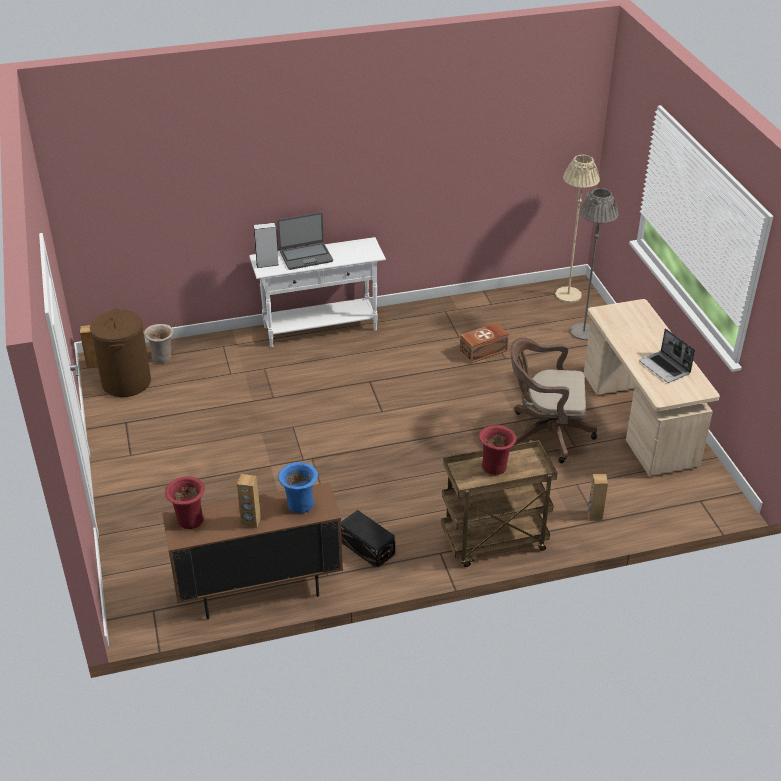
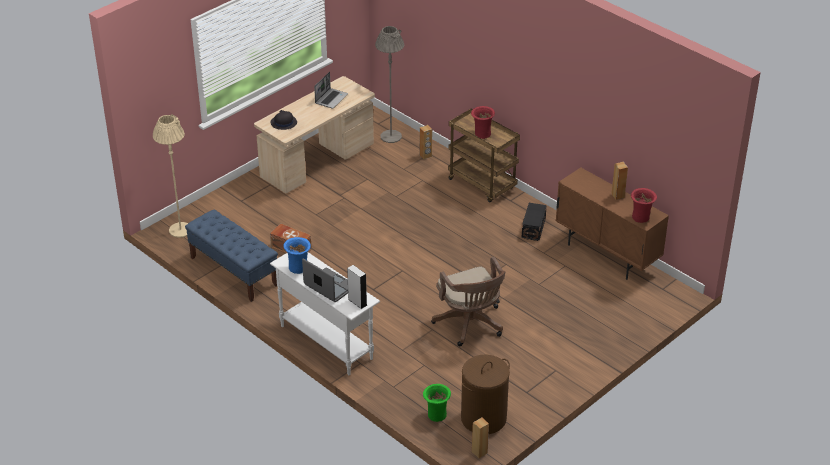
camera: 120 degrees left, 0 degrees up
beige vase [144,324,174,363] -> green vase [423,384,451,422]
blue vase [278,462,318,514] -> blue vase moved to [283,237,311,274]
brown office chair [510,337,597,463] -> brown office chair moved to [431,257,506,346]
grey floor lamp [570,188,618,340] -> grey floor lamp moved to [375,26,404,143]
none -> blue bench [185,209,278,302]
none -> black hat [271,110,297,130]

